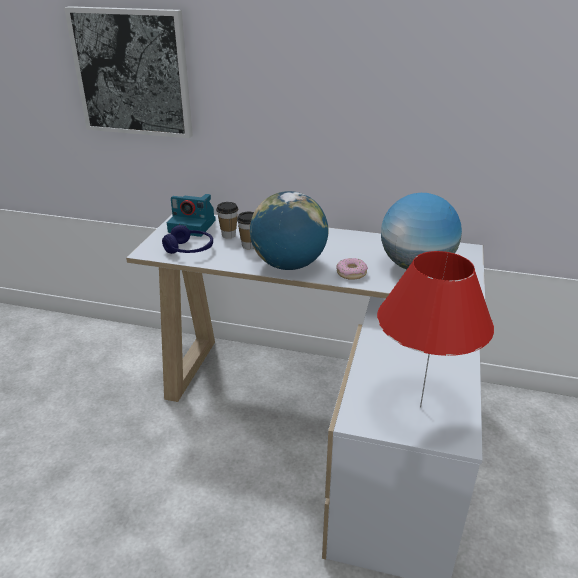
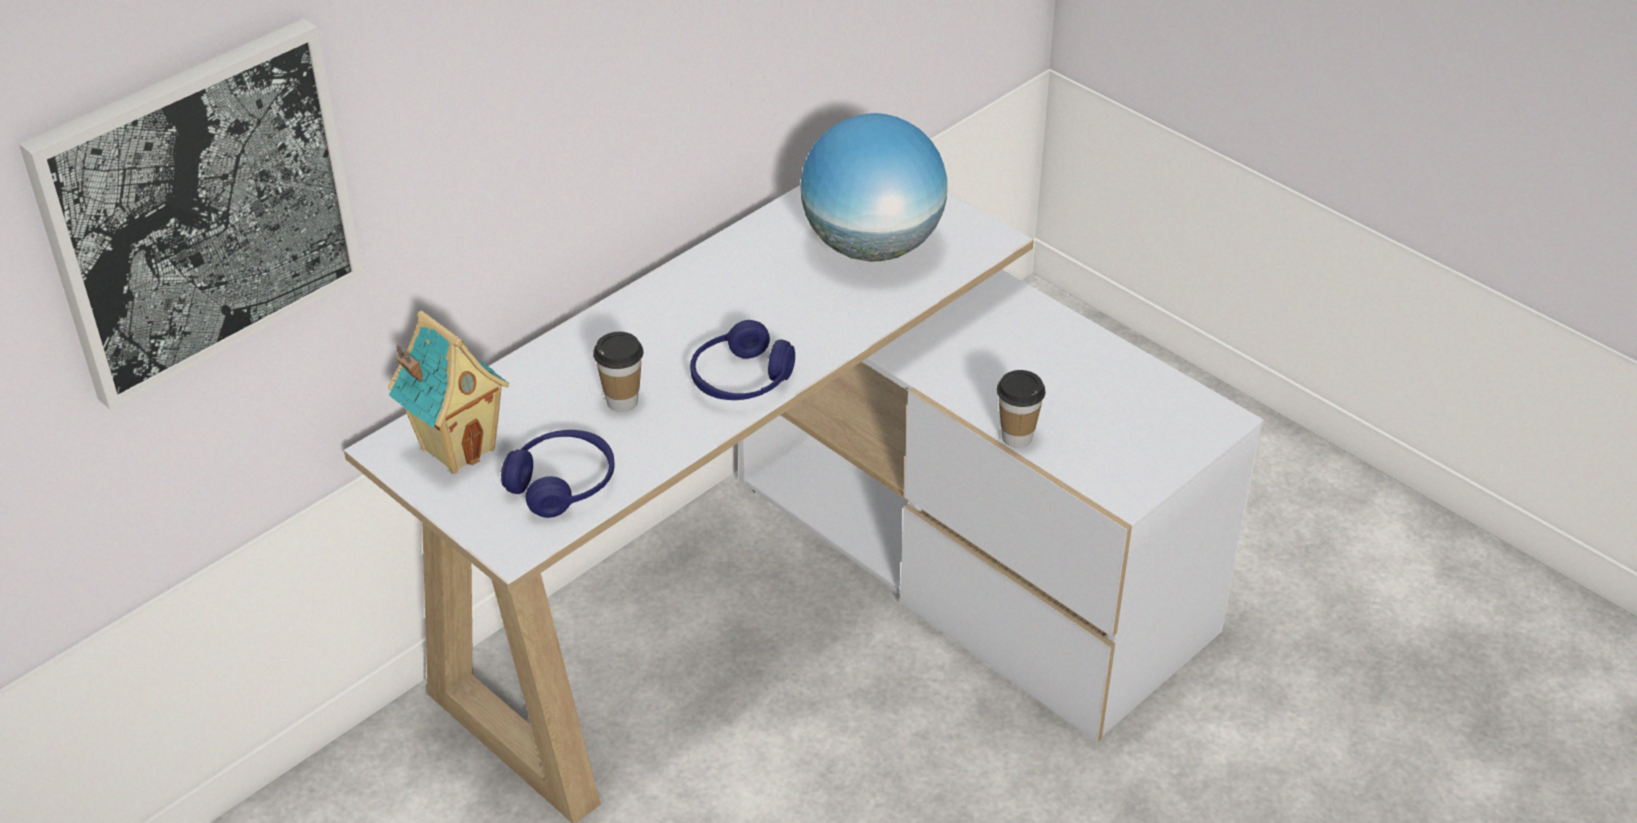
camera: 60 degrees left, 10 degrees up
camera [167,194,216,237] -> toy house [388,310,509,474]
cup [216,202,238,238] -> cup moved to [997,370,1046,448]
globe [250,191,329,270] -> blue headphones [690,320,795,400]
donut [336,258,368,280] -> none
red table lamp [377,251,494,408] -> none

